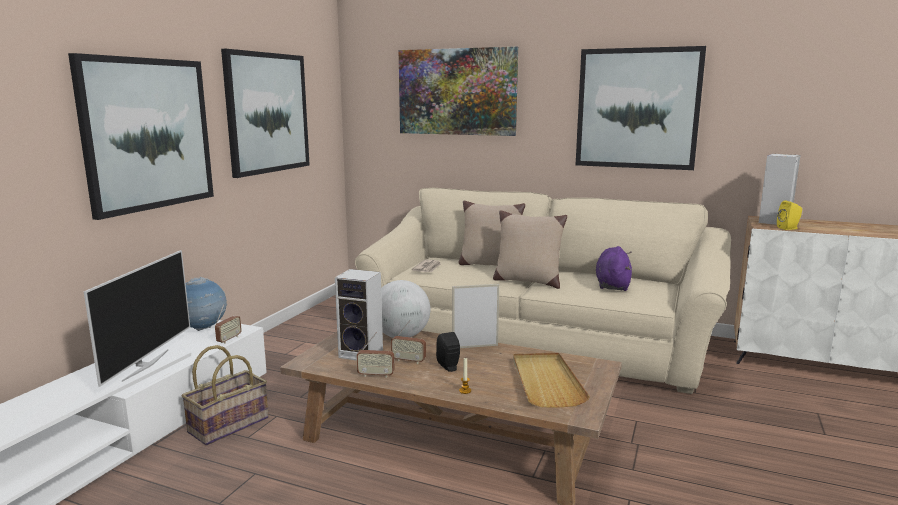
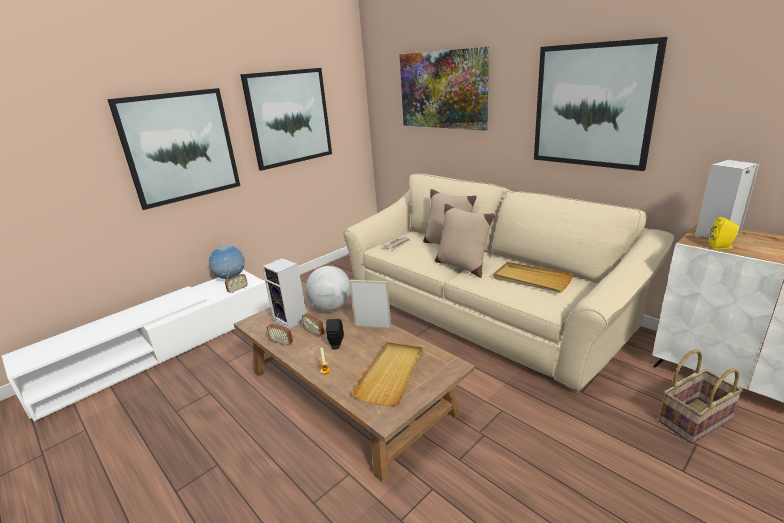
camera: 25 degrees right, 10 degrees up
television [84,250,190,387] -> none
basket [181,345,269,445] -> basket moved to [659,349,743,444]
purple plush toy [596,246,632,291] -> beige tray [493,262,573,292]

